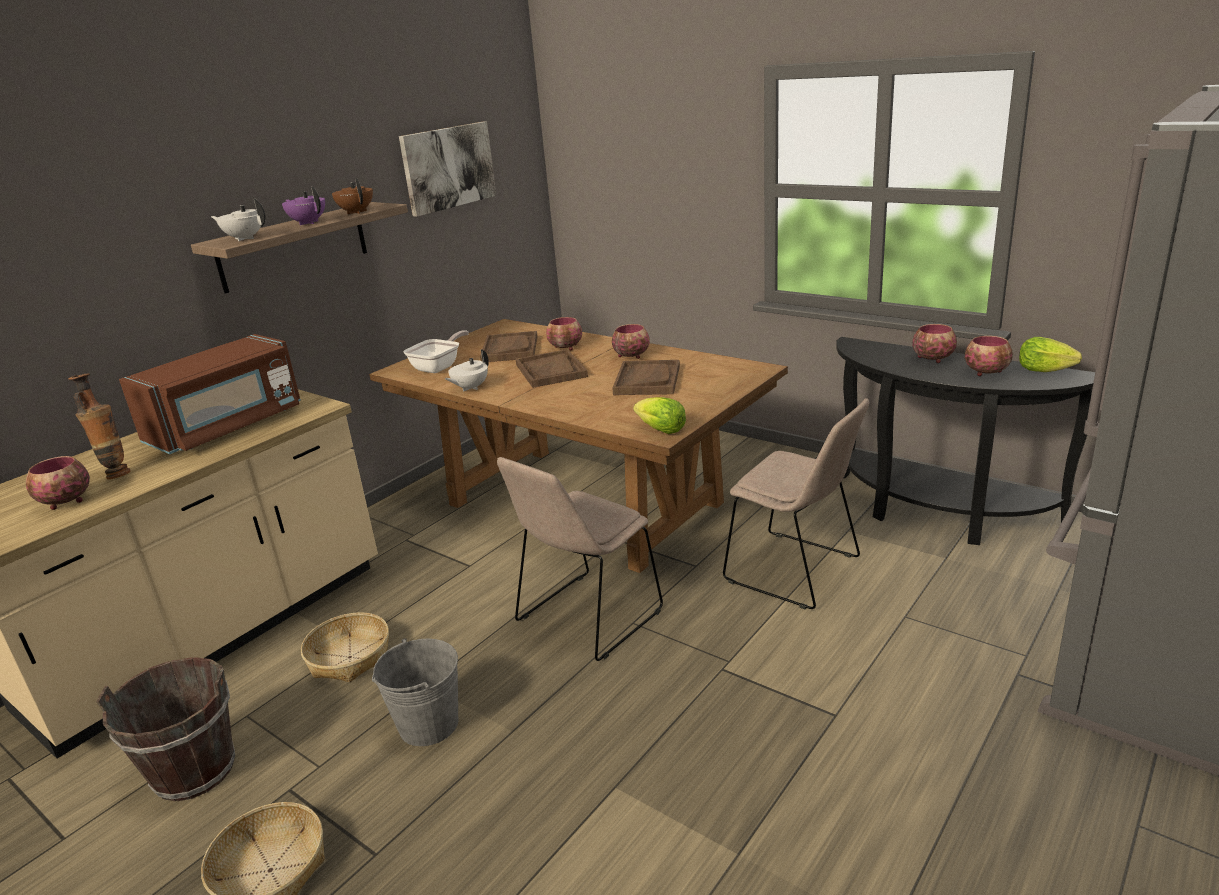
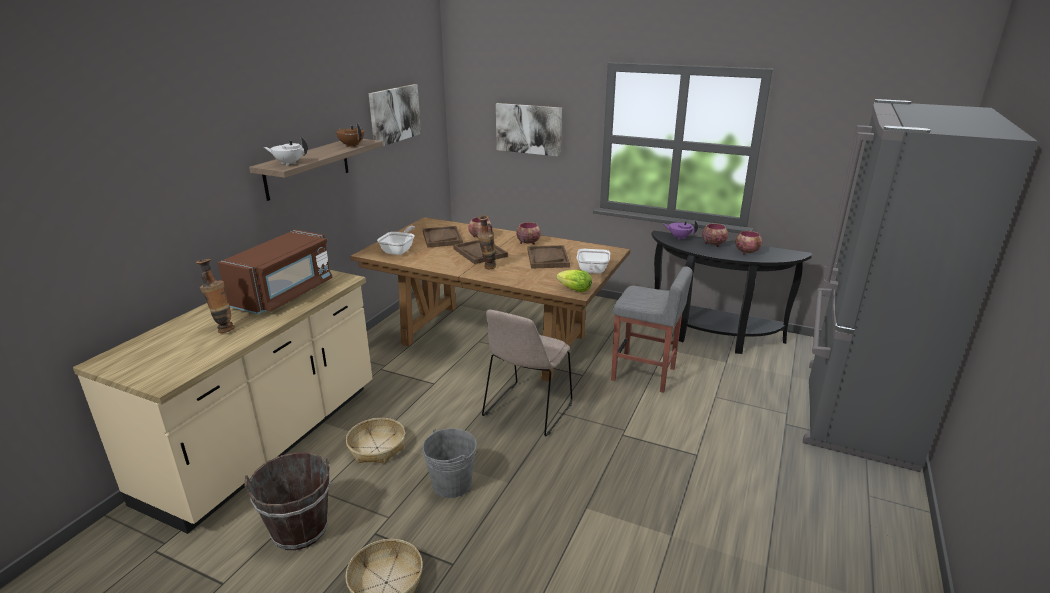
camera: 15 degrees left, 0 degrees up
bowl [26,456,90,510] -> none
purple teapot [282,187,325,225] -> purple teapot moved to [663,220,698,240]
white teapot [445,349,489,392] -> none
beige chair [723,398,869,609] -> grey stool [611,266,693,393]
lettuce [1019,337,1082,372] -> none
none -> vase [477,215,496,269]
none -> picture [496,103,562,157]
none -> frying pan [577,249,610,274]

